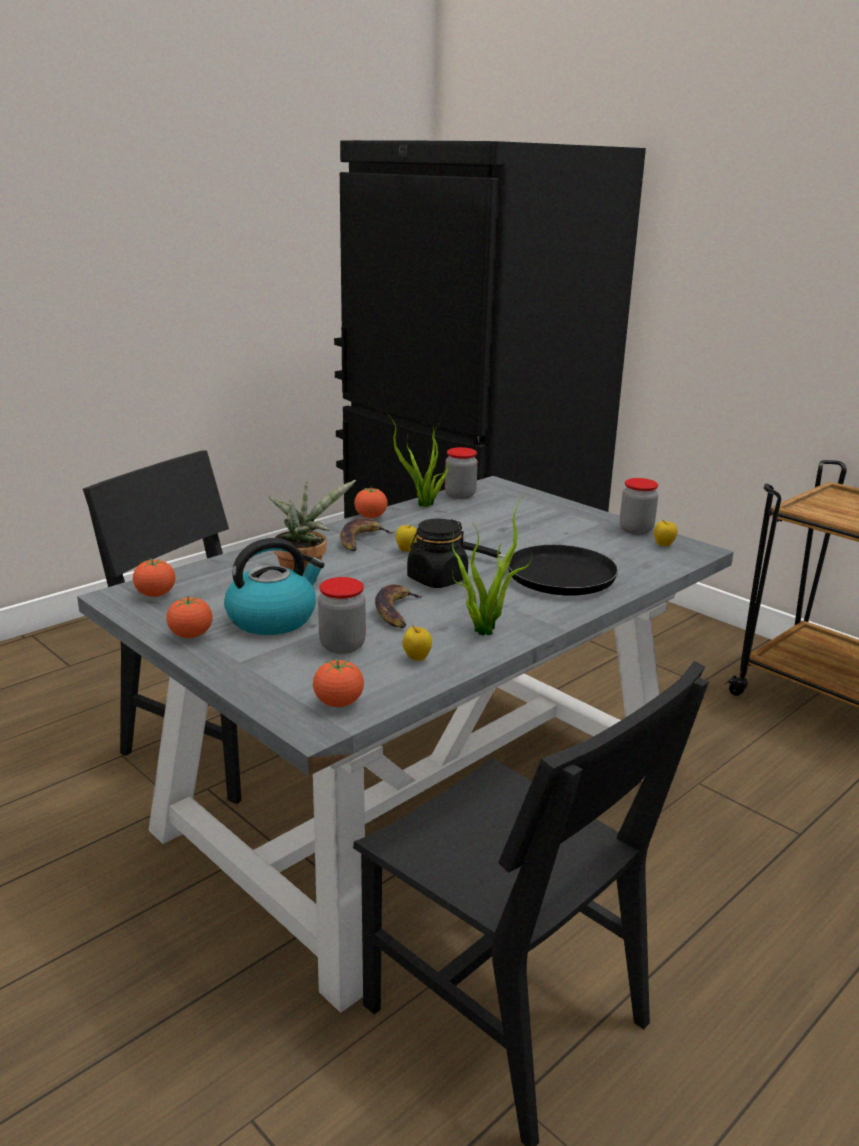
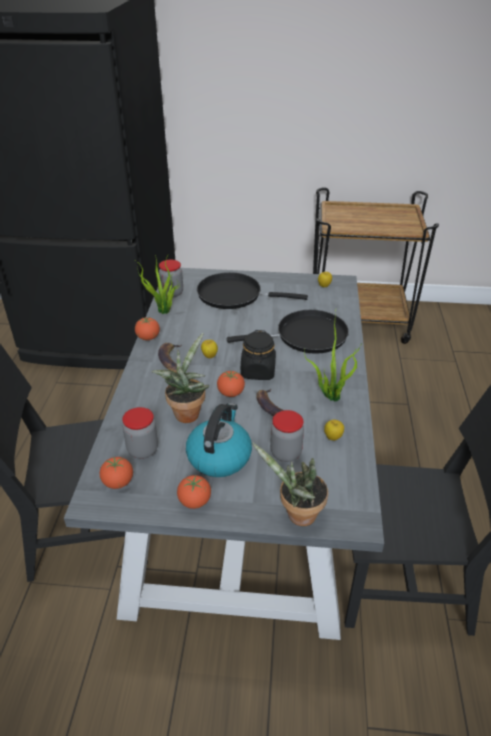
camera: 40 degrees left, 15 degrees up
tomato [313,659,364,707] -> tomato moved to [217,371,245,397]
jar [620,478,658,535] -> jar moved to [122,407,158,459]
none -> black frying pan [197,272,308,309]
none -> potted plant [252,442,328,526]

